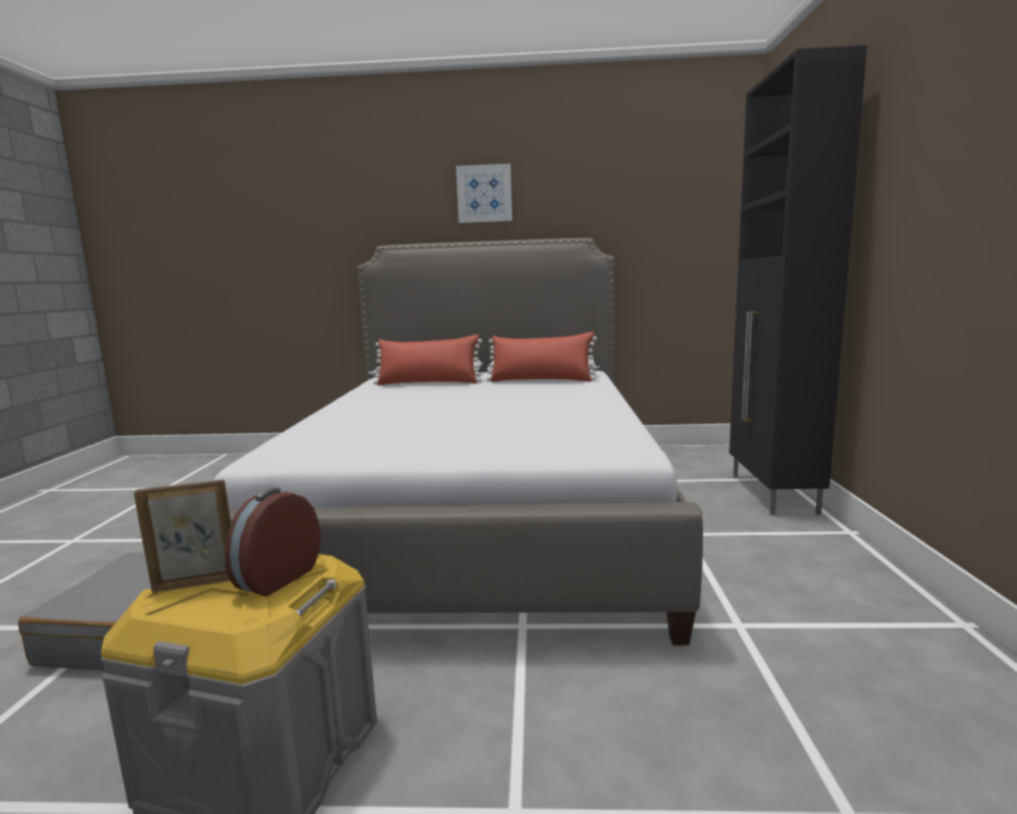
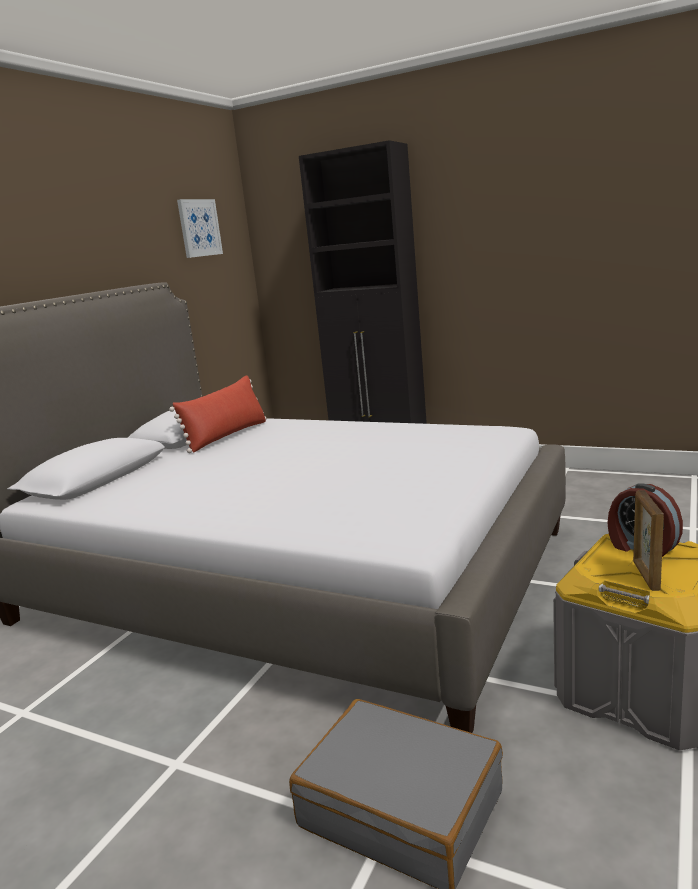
camera: 65 degrees left, 5 degrees up
red pillow [374,335,482,385] -> none
picture [456,164,512,223] -> picture moved to [177,199,223,258]

